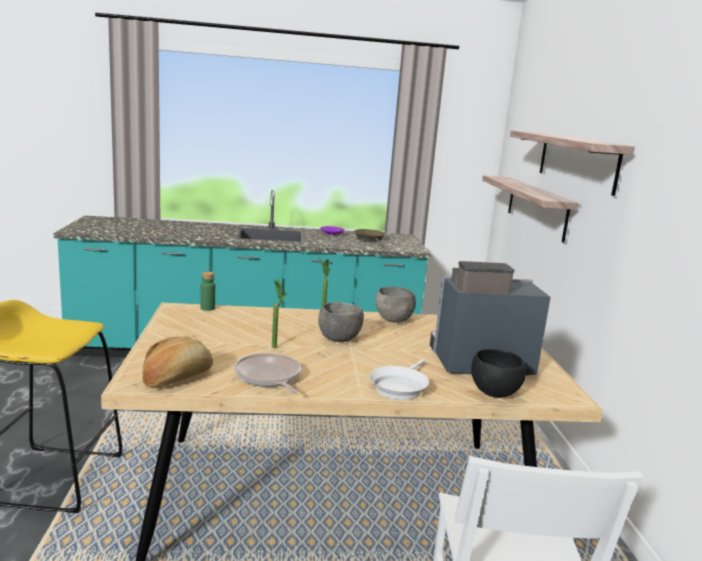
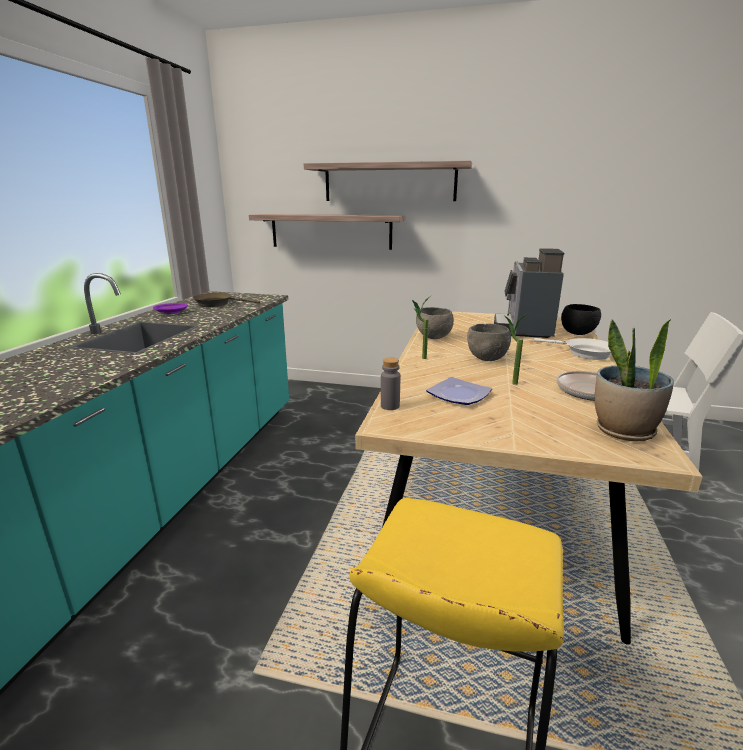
camera: 70 degrees left, 5 degrees up
bread [142,337,213,388] -> potted plant [595,319,674,441]
green bottle [200,272,215,311] -> grey bottle [381,357,400,410]
none -> plate [426,377,492,405]

